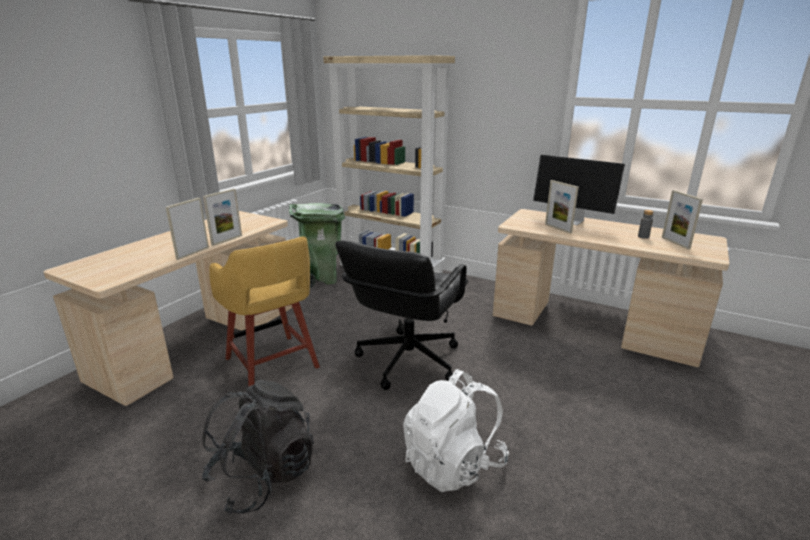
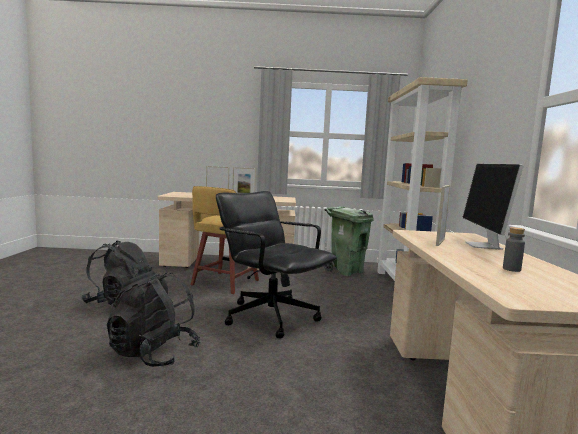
camera: 60 degrees right, 15 degrees down
black office chair [335,241,468,390] -> black office chair turned 45 degrees clockwise [216,191,337,338]
white backpack [403,369,509,492] -> black backpack [107,271,200,367]
picture frame [662,190,703,250] -> none

